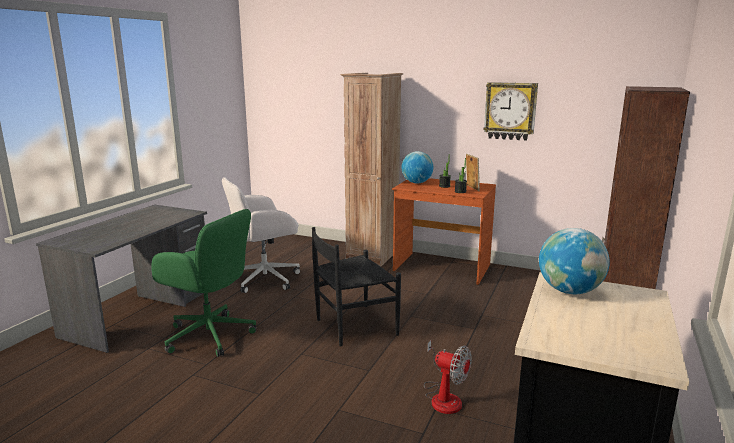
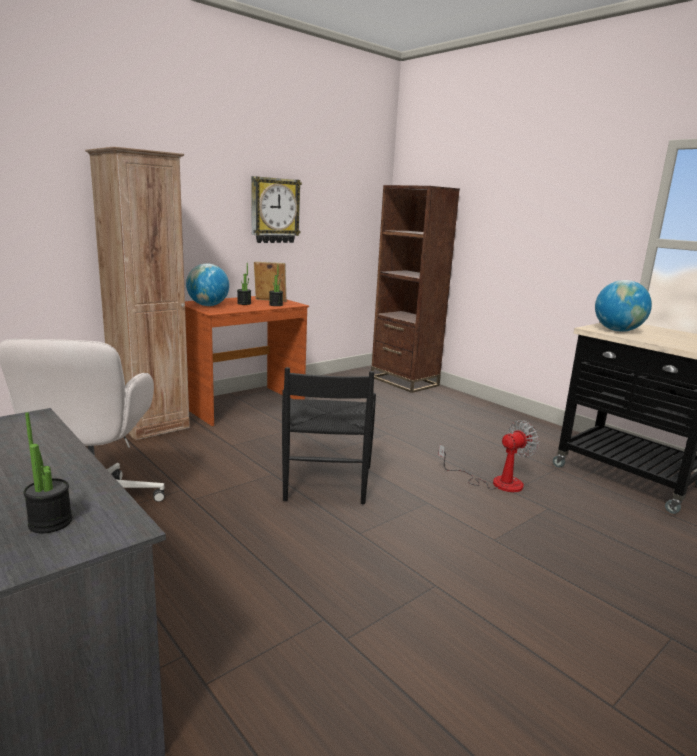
camera: 65 degrees left, 0 degrees up
green office chair [151,209,256,357] -> none
none -> potted plant [23,412,72,533]

